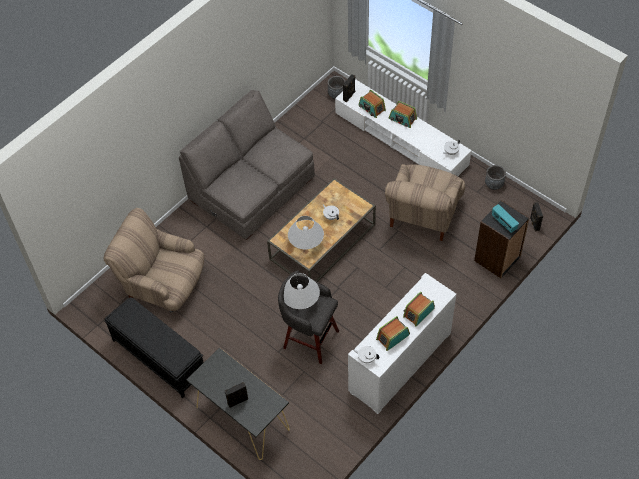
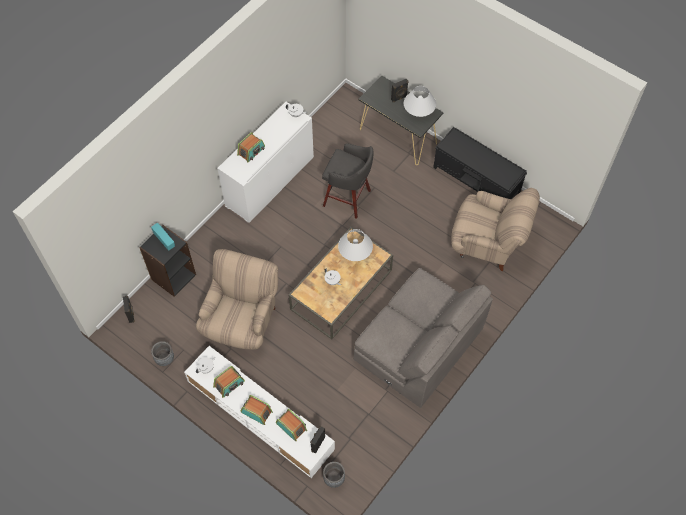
camera: 175 degrees right, 5 degrees up
white table lamp [284,273,320,309] -> white table lamp moved to [404,86,436,117]
radio [376,316,410,351] -> radio moved to [213,366,245,398]

